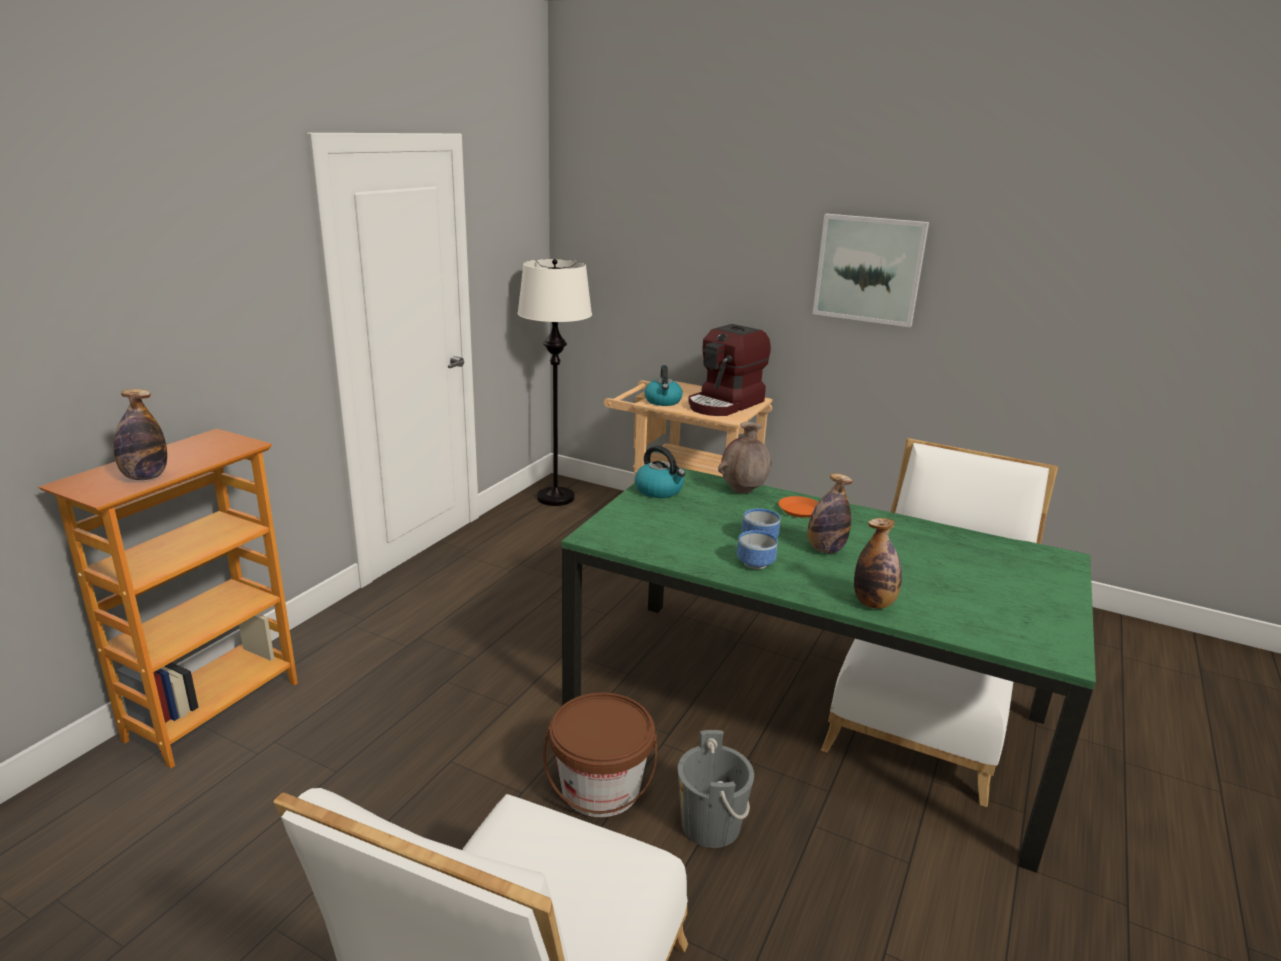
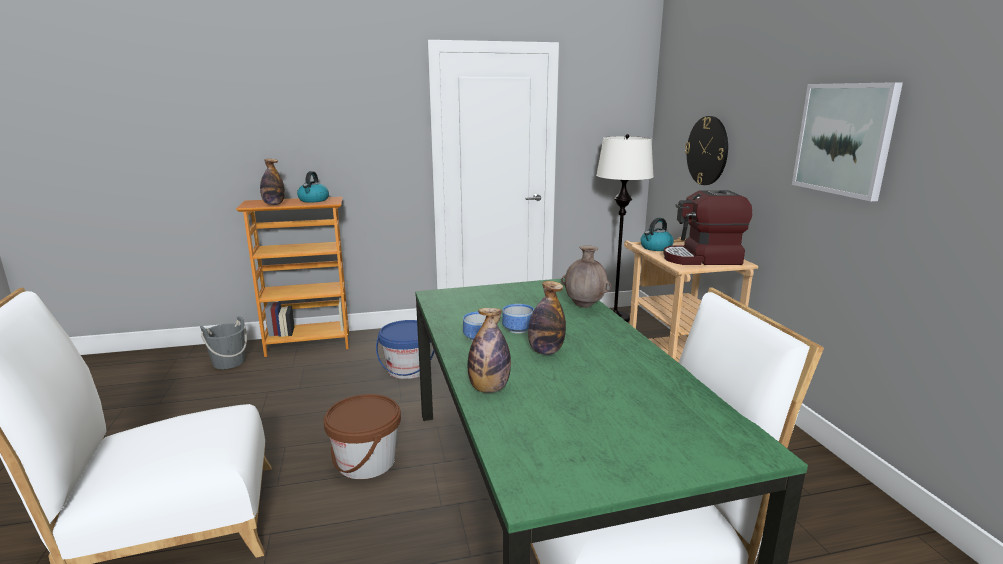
camera: 50 degrees right, 5 degrees down
kettle [635,446,685,498] -> kettle moved to [297,171,329,203]
grey bucket [677,730,754,848] -> grey bucket moved to [200,316,247,369]
orange plate [778,496,818,518] -> none
none -> blue bucket [376,320,435,379]
none -> wall clock [685,116,728,185]

